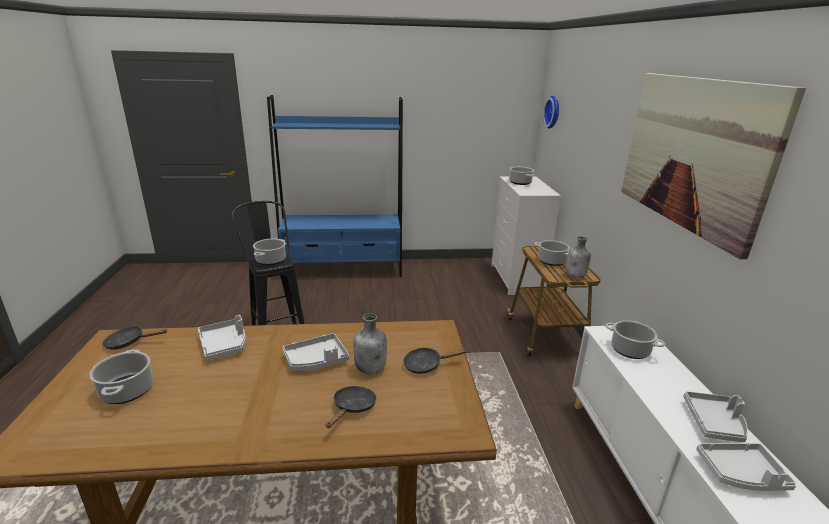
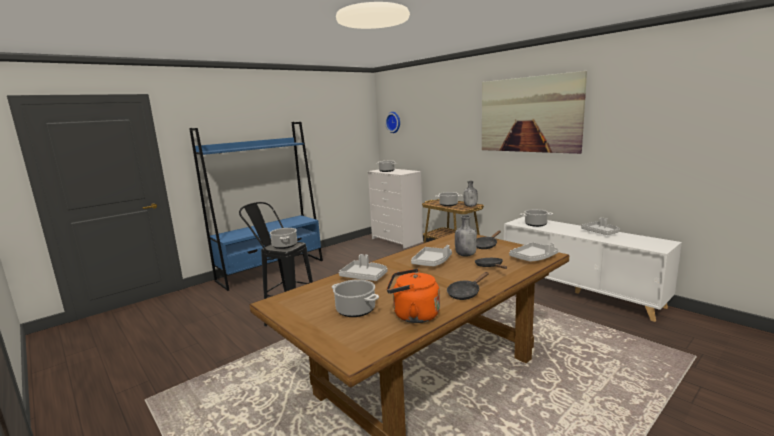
camera: 35 degrees left, 10 degrees down
black frying pan [102,326,168,350] -> black frying pan moved to [447,272,489,300]
grey tray [696,443,796,491] -> grey tray moved to [509,242,558,262]
none -> orange kettle [387,268,440,323]

